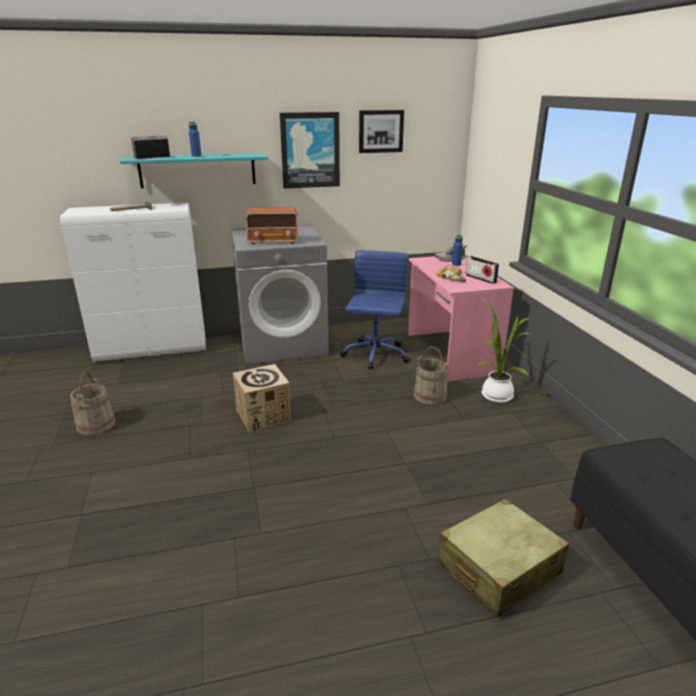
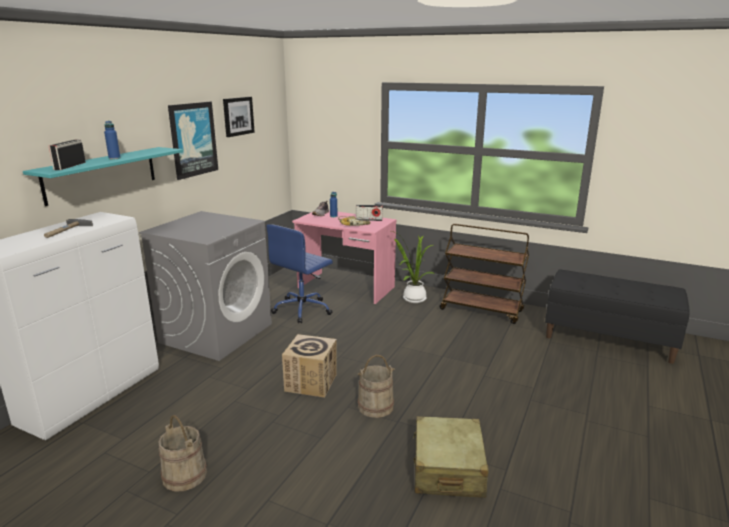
camera: 50 degrees left, 5 degrees down
radio [245,207,298,244] -> none
blue office chair [340,250,410,369] -> blue office chair turned 105 degrees counterclockwise [266,224,333,323]
beige bucket [414,347,449,405] -> beige bucket moved to [358,355,395,418]
beige suitcase [437,499,569,617] -> beige suitcase moved to [413,416,489,498]
none -> brown cart [439,224,529,324]

